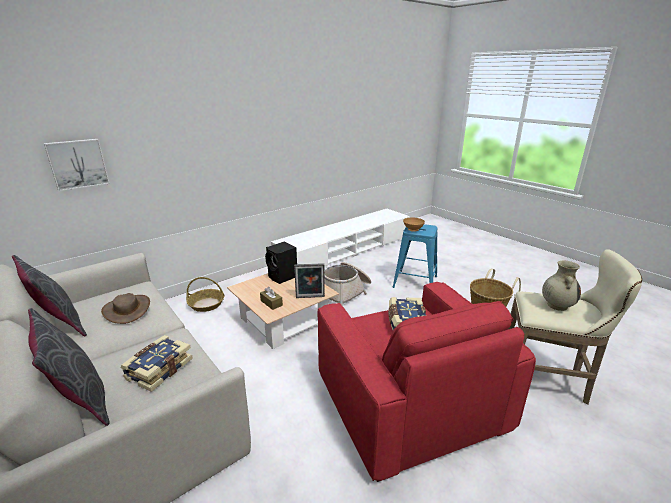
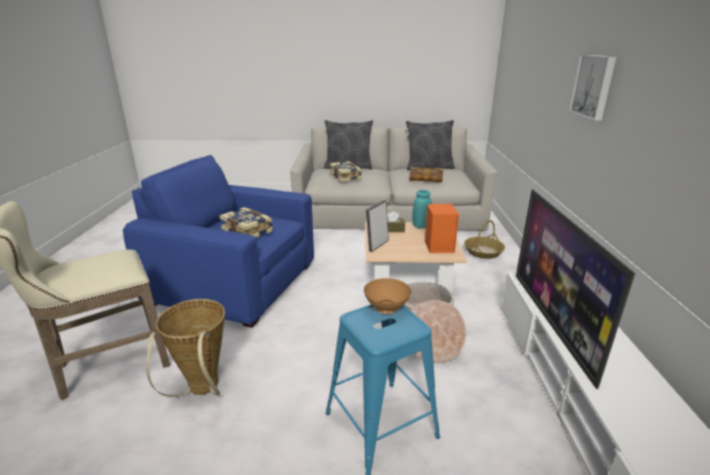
camera: 130 degrees right, 0 degrees up
picture [44,139,110,191] -> picture moved to [569,55,616,121]
brown hat [101,293,150,324] -> book [409,167,443,182]
black speaker [265,241,297,284] -> orange speaker [425,204,459,253]
red armchair [318,282,536,482] -> blue armchair [123,155,314,328]
beige vase [542,260,581,311] -> none
none -> turquoise vase [412,190,432,228]
none -> television [516,189,635,389]

